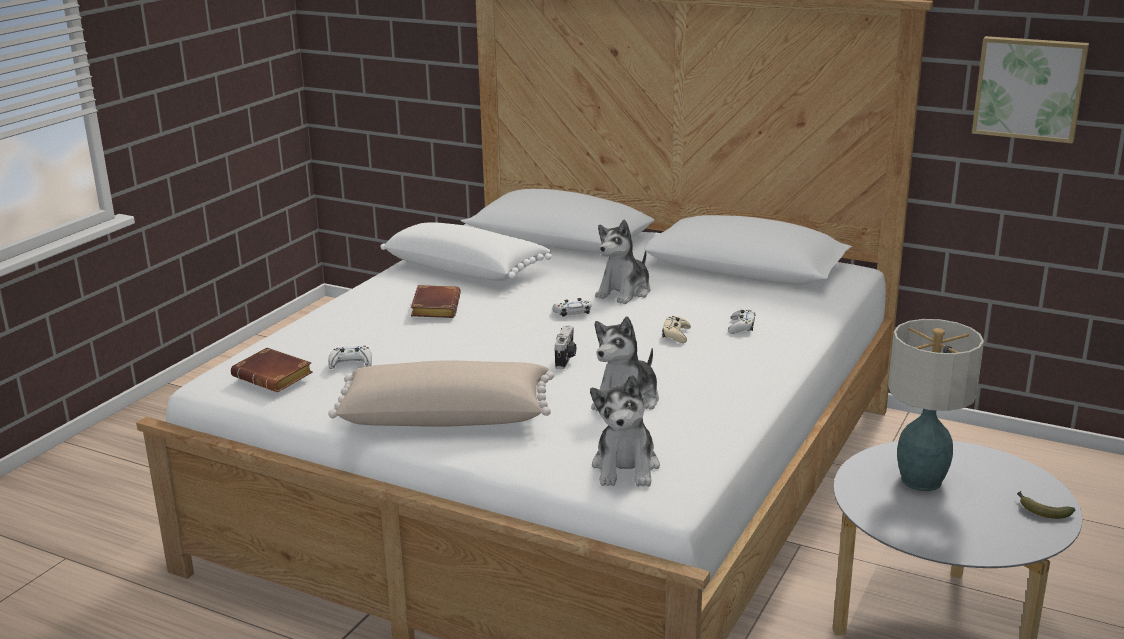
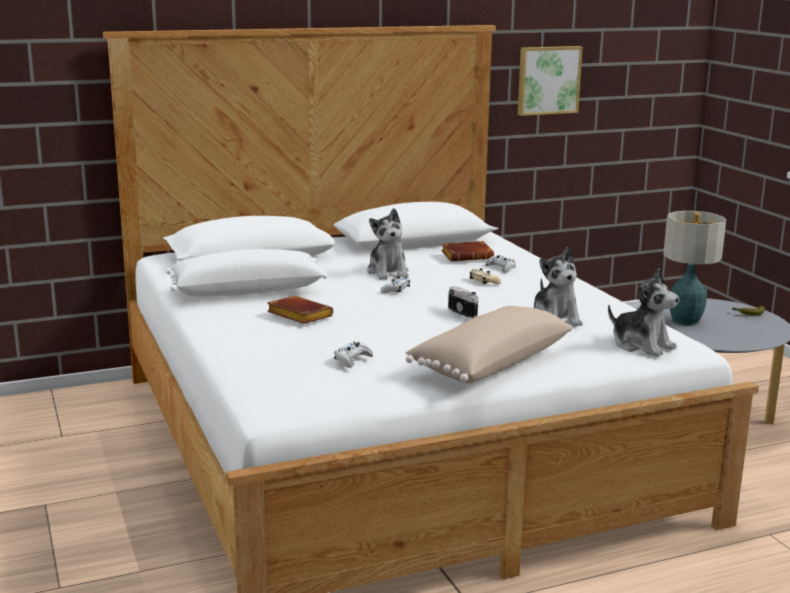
camera: 50 degrees left, 5 degrees down
brown book [231,348,313,392] -> brown book moved to [441,241,494,261]

